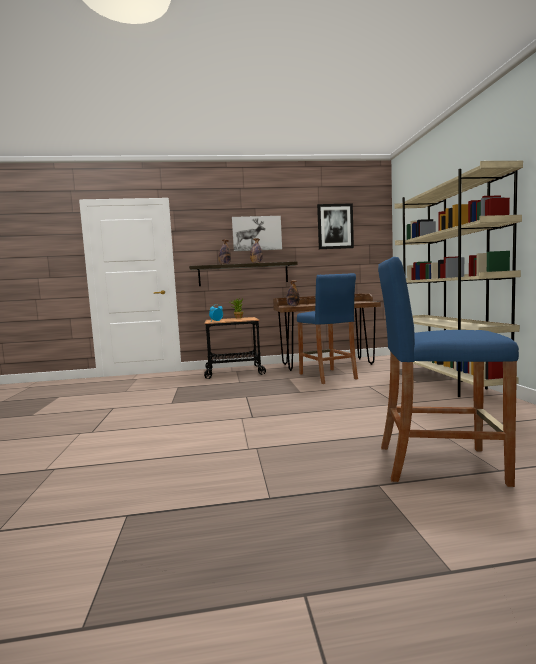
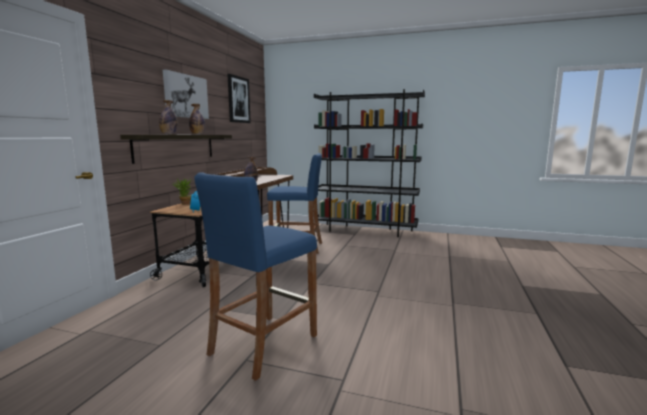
camera: 65 degrees left, 5 degrees up
blue stool [378,257,519,487] -> blue stool moved to [195,172,317,381]
beige bookcase [394,161,523,397] -> black bookcase [314,89,425,237]

